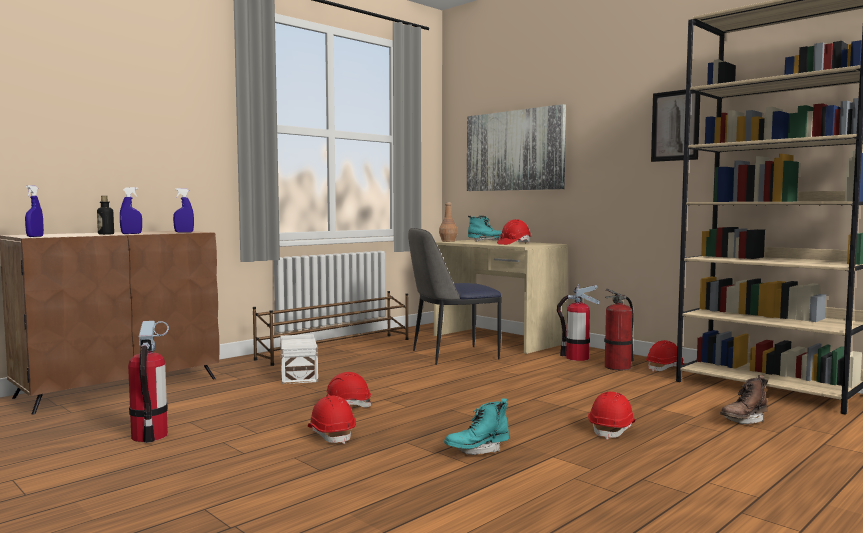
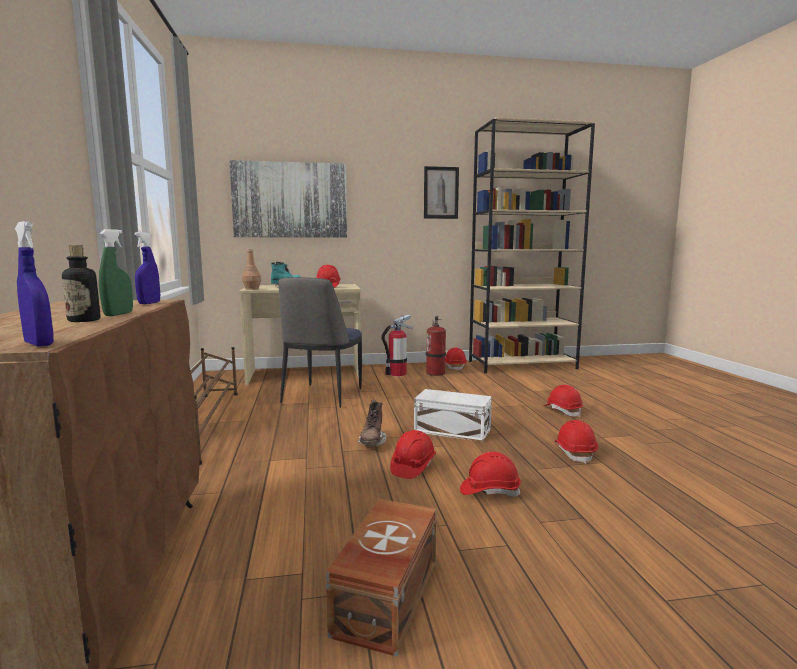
camera: 55 degrees left, 5 degrees up
blue spray bottle [120,187,142,234] -> green spray bottle [99,229,133,316]
fire extinguisher [128,321,169,443] -> brown storage box [326,499,436,657]
white storage box [280,334,318,384] -> white storage box moved to [414,389,492,442]
turquoise boot [444,398,509,455] -> red hard hat [555,420,598,464]
brown boot [720,375,768,424] -> brown boot moved to [358,399,386,446]

